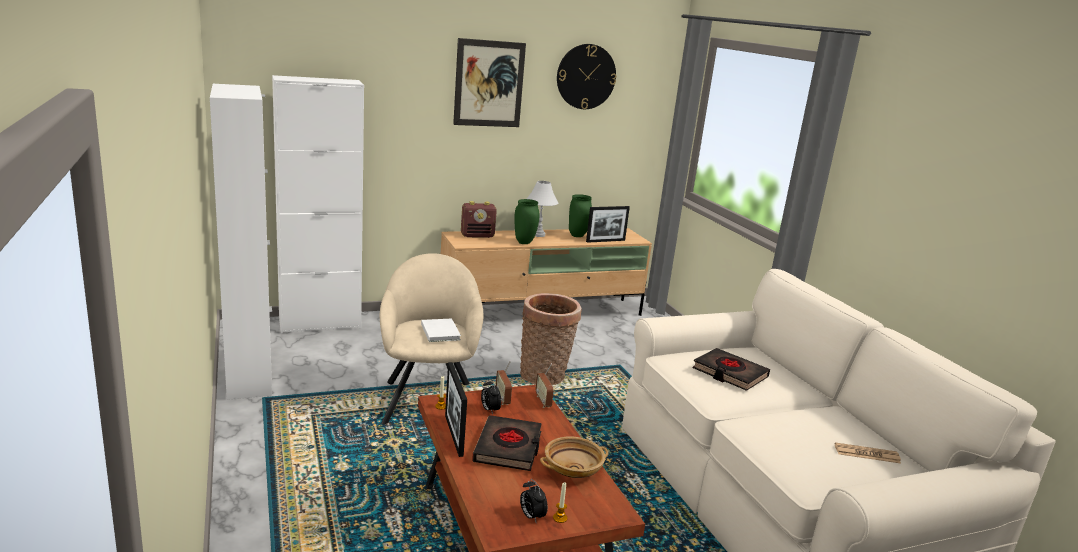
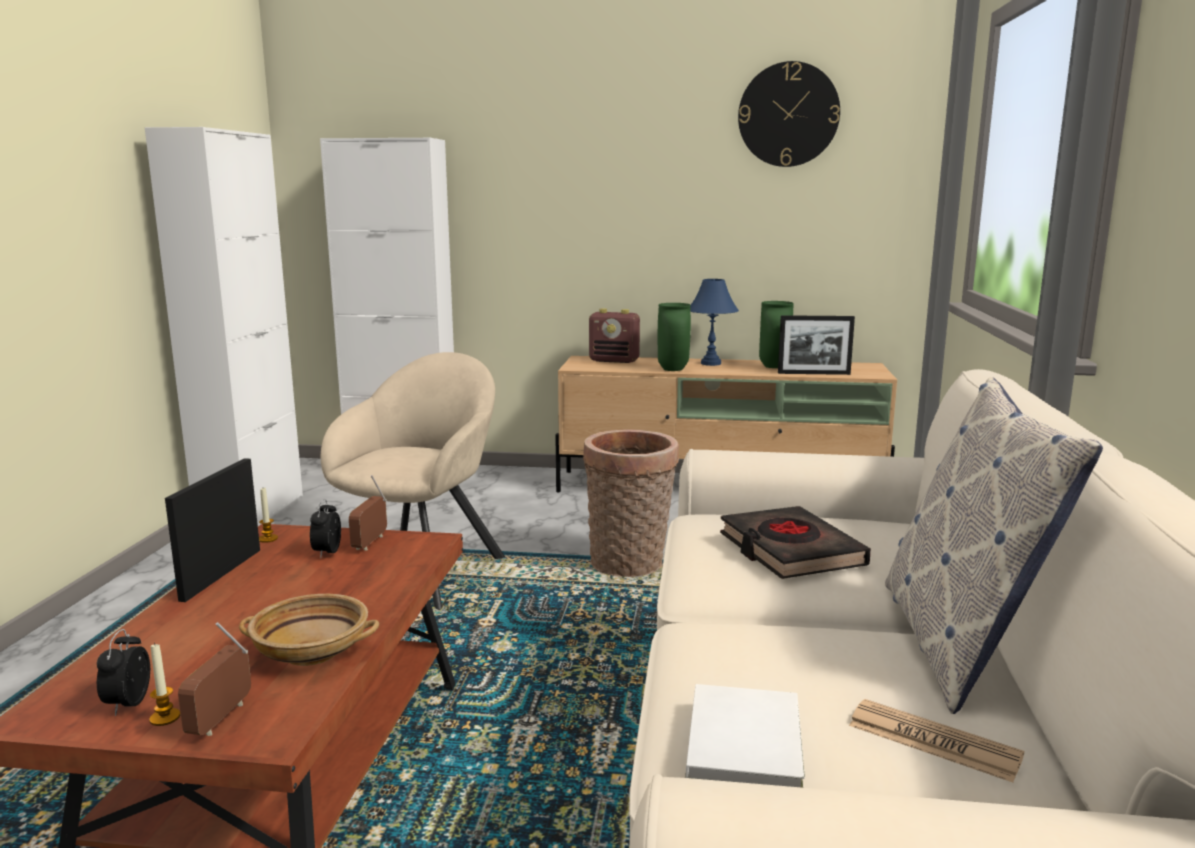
camera: 30 degrees right, 5 degrees down
white book [421,318,461,342] -> white book moved to [686,684,805,788]
picture [453,38,526,127] -> none
black book [472,415,542,471] -> none
white table lamp [526,181,558,237] -> blue table lamp [690,279,739,366]
radio [535,363,554,408] -> radio moved to [178,622,251,736]
none -> pillow [885,377,1103,714]

